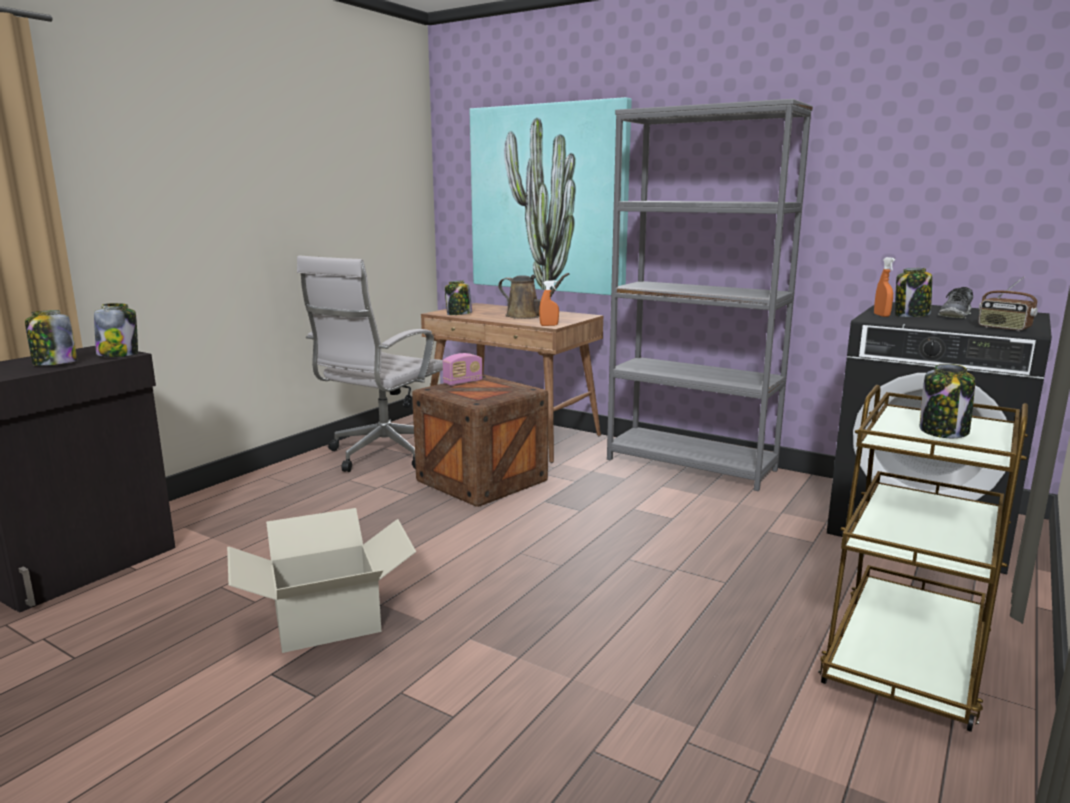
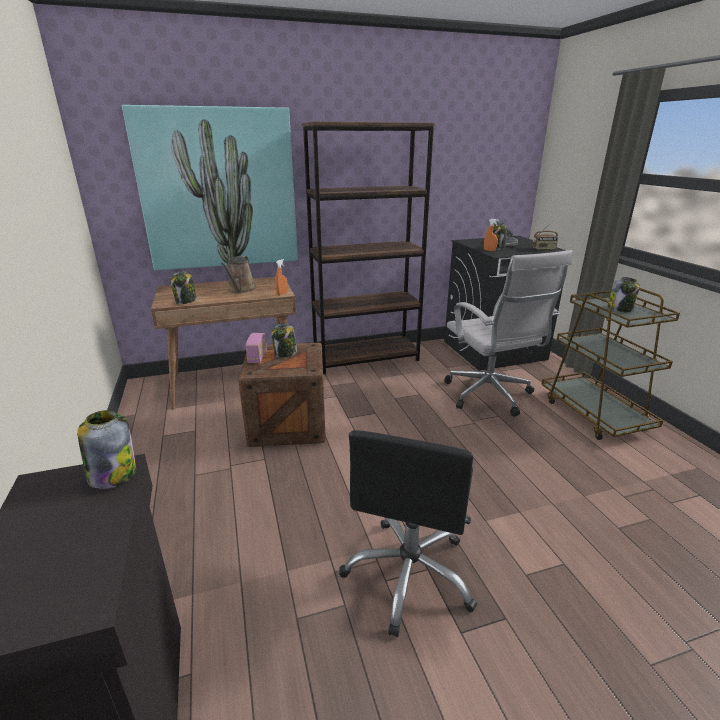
camera: 50 degrees left, 10 degrees up
jar [25,310,77,366] -> jar moved to [271,323,297,358]
cardboard box [227,508,416,653] -> black office chair [339,430,477,637]
white office chair [297,256,443,472] -> white office chair moved to [444,250,573,417]
brown watering can [498,273,569,319] -> brown watering can turned 120 degrees clockwise [221,256,256,293]
grey bookcase [607,99,813,491] -> brown bookcase [302,122,435,374]

